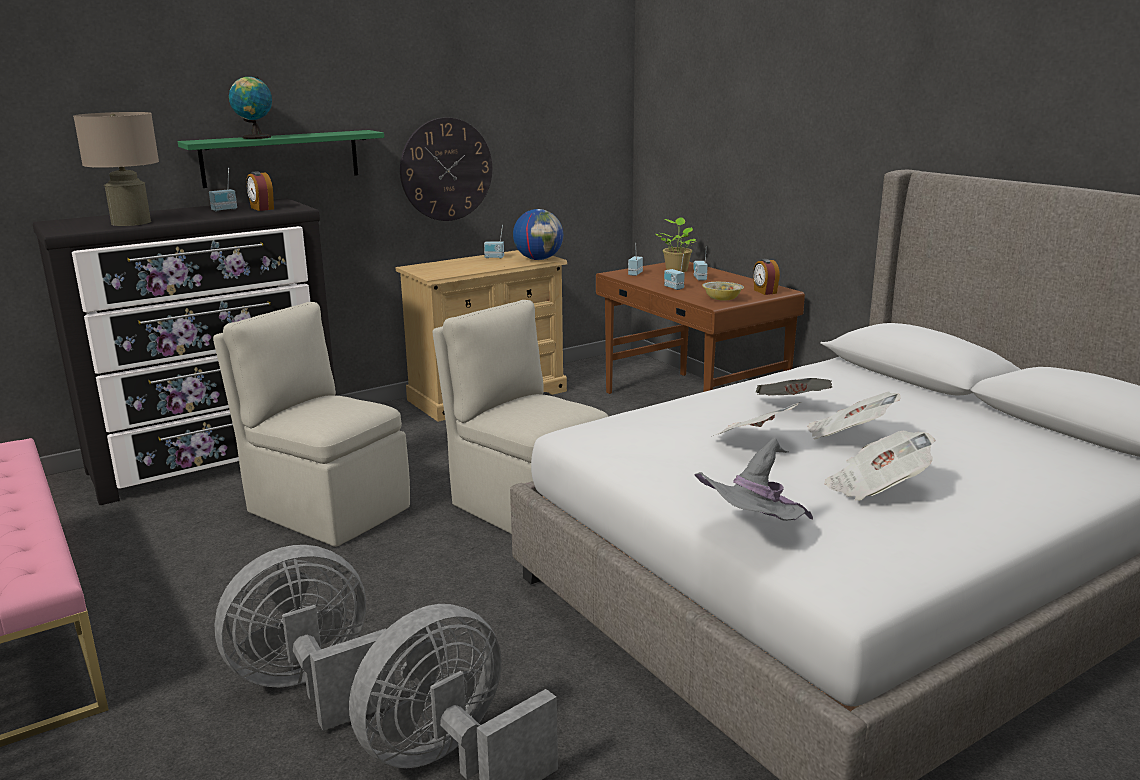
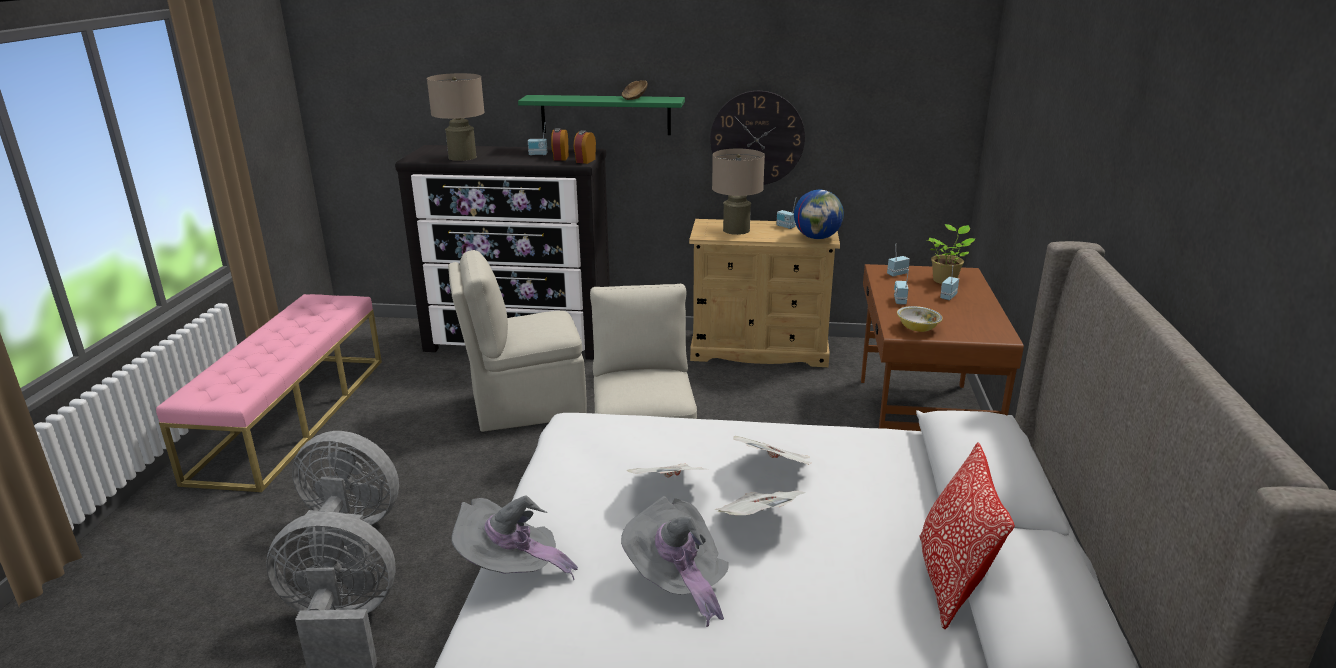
camera: 40 degrees right, 5 degrees up
beige chair [213,302,410,547] -> beige chair turned 90 degrees counterclockwise [448,250,586,432]
globe [229,76,272,139] -> none
alarm clock [753,259,780,295] -> alarm clock moved to [574,130,596,164]
newspaper [825,430,935,501] -> grey hat [621,496,729,627]
none -> brown bowl [622,80,648,100]
none -> beige table lamp [712,149,765,235]
none -> pillow [919,442,1015,629]

